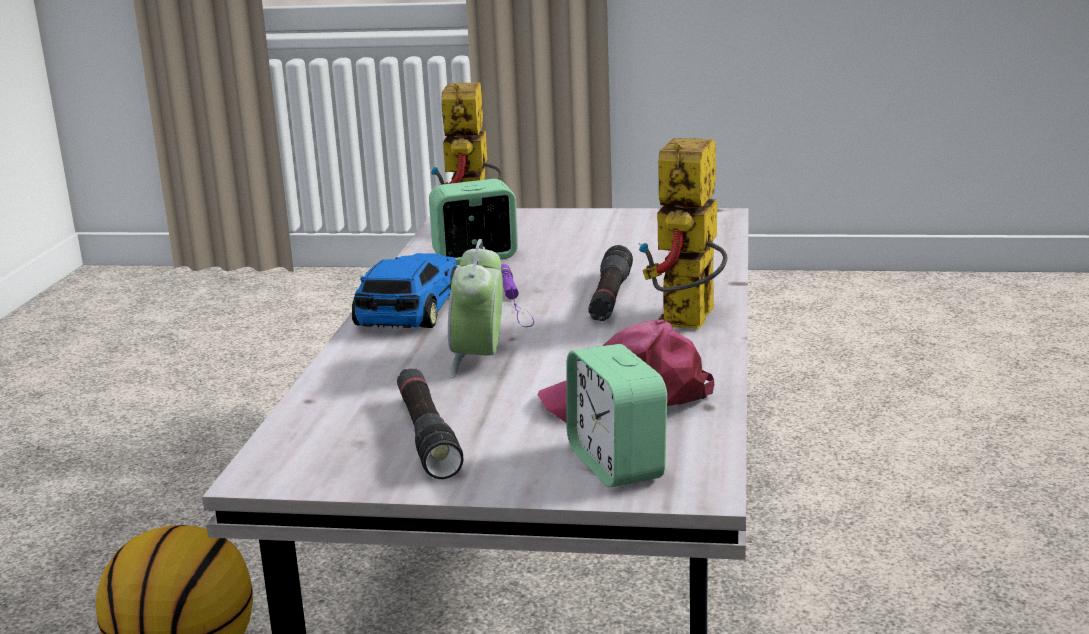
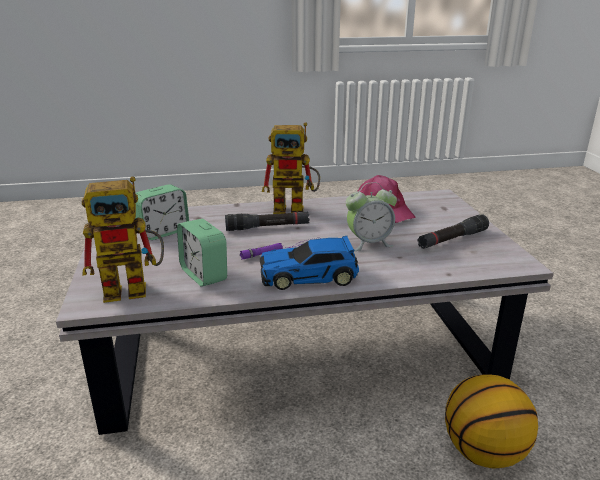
camera: 110 degrees left, 5 degrees up
alarm clock [566,344,667,487] -> alarm clock moved to [135,184,189,240]

